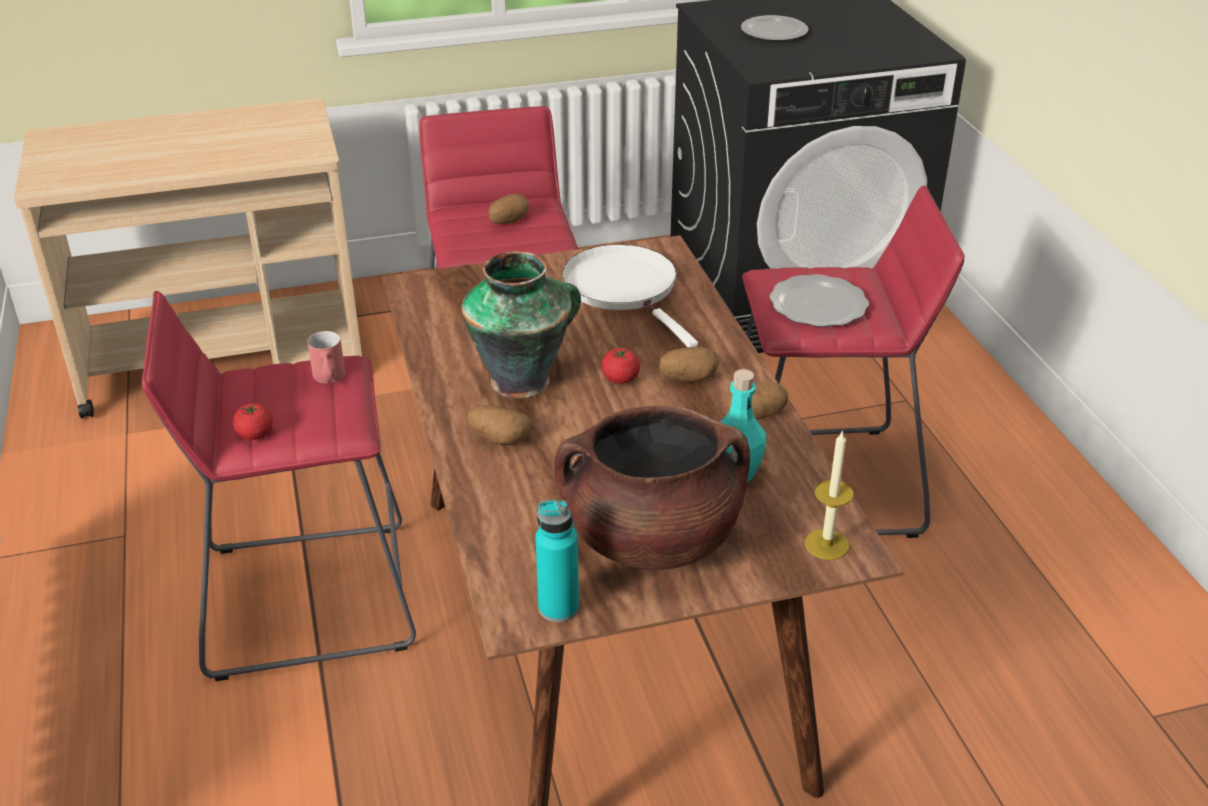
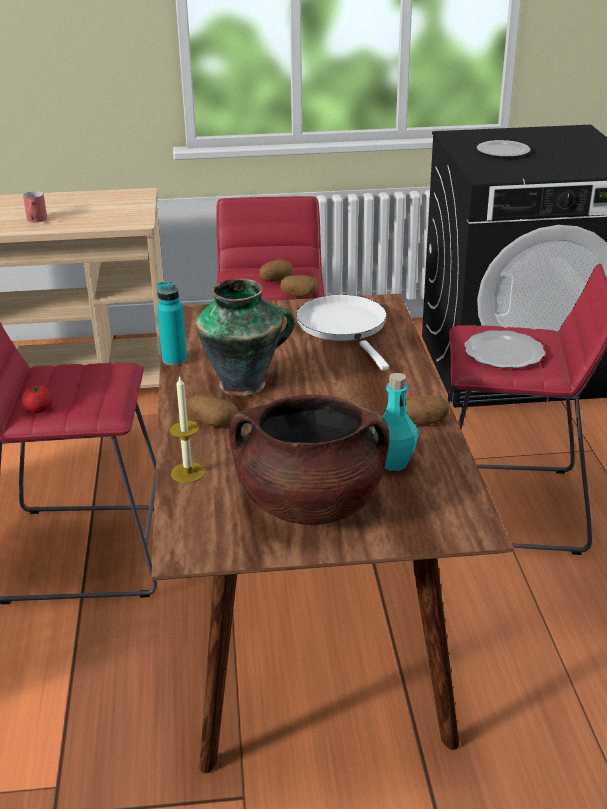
camera: 10 degrees right, 5 degrees down
red mug [307,331,345,383] -> red mug moved to [23,191,47,222]
turquoise bottle [536,500,579,622] -> turquoise bottle moved to [157,282,187,366]
tomato [601,346,640,384] -> none
potato [659,347,719,382] -> potato moved to [280,275,319,297]
candle [805,430,853,560] -> candle moved to [169,375,205,483]

